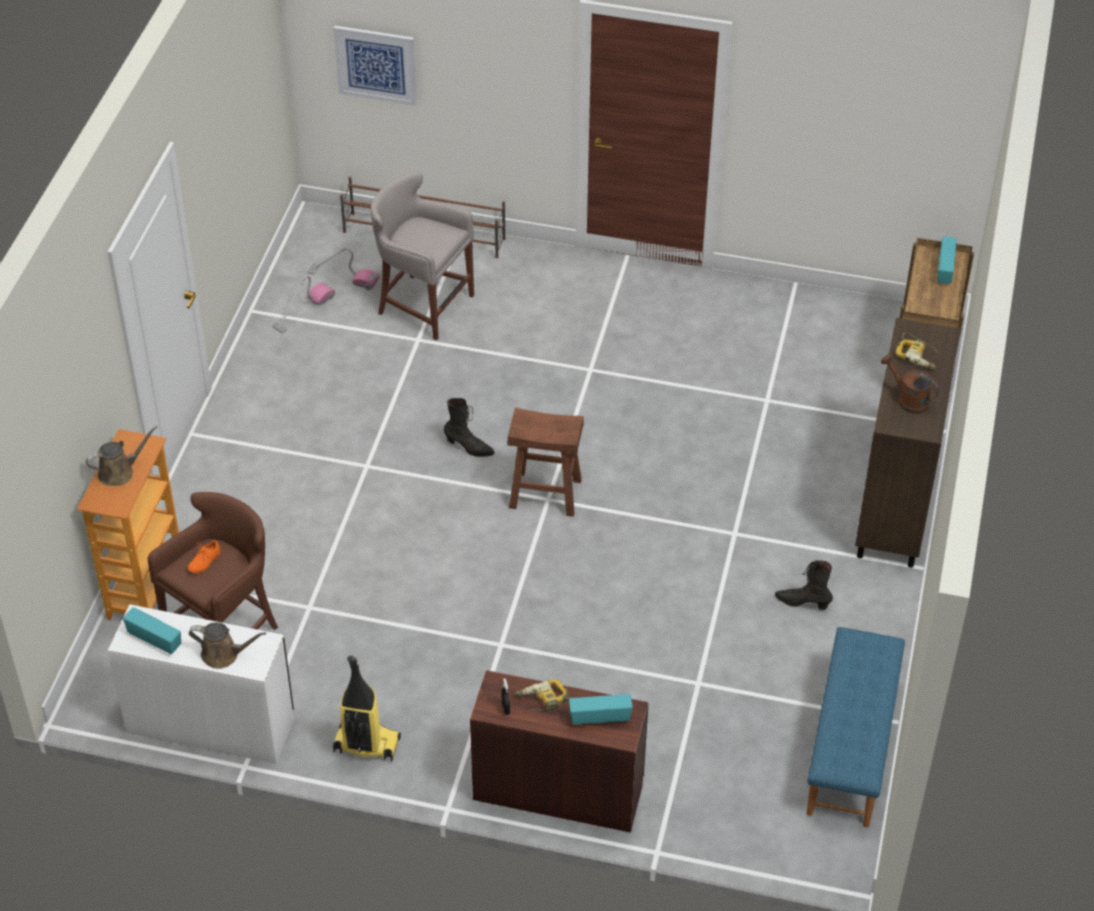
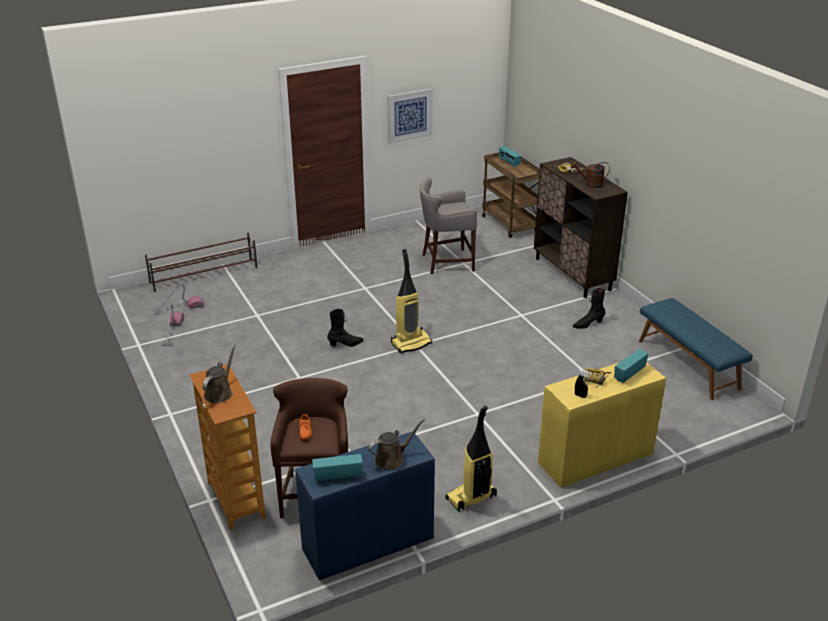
camera: 40 degrees left, 15 degrees down
white desk [107,604,294,764] -> blue desk [295,432,435,581]
picture [334,26,417,106] -> picture moved to [388,88,433,144]
grey stool [371,172,474,340] -> grey stool moved to [420,177,477,274]
brown desk [470,670,649,833] -> yellow desk [538,362,666,488]
brown stool [507,408,584,517] -> vacuum cleaner [391,249,432,353]

